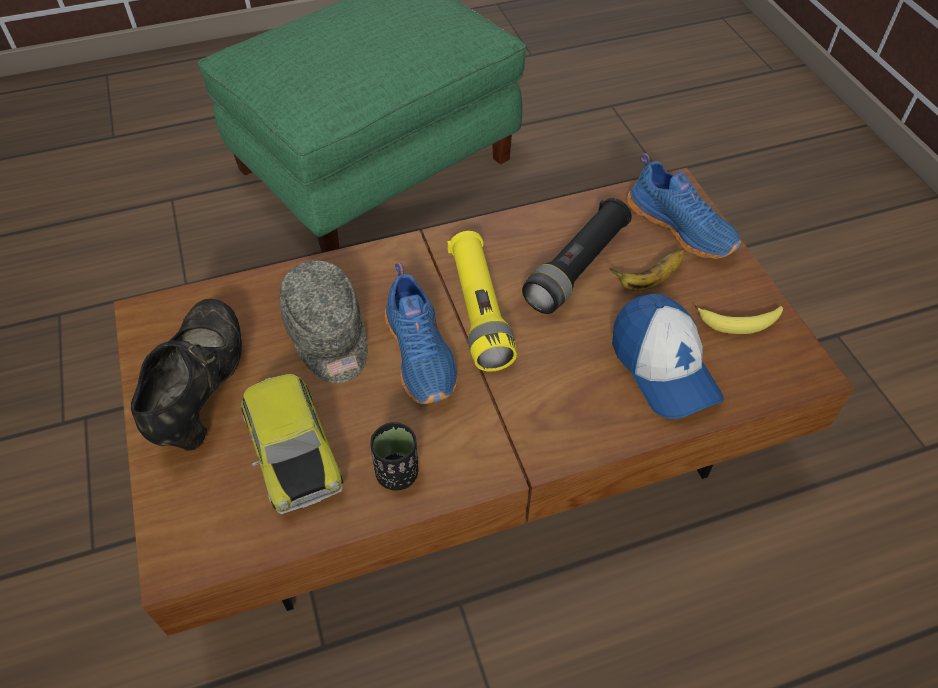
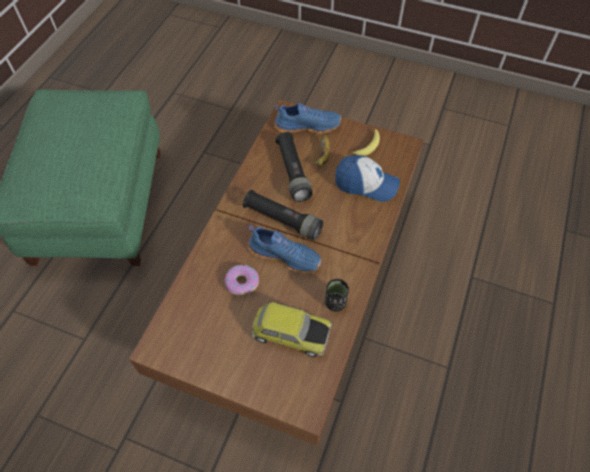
camera: 50 degrees left, 5 degrees up
black shoe [131,299,242,451] -> none
grey cap [279,260,368,383] -> donut [225,265,259,295]
yellow flashlight [447,231,517,371] -> black flashlight [243,190,324,240]

